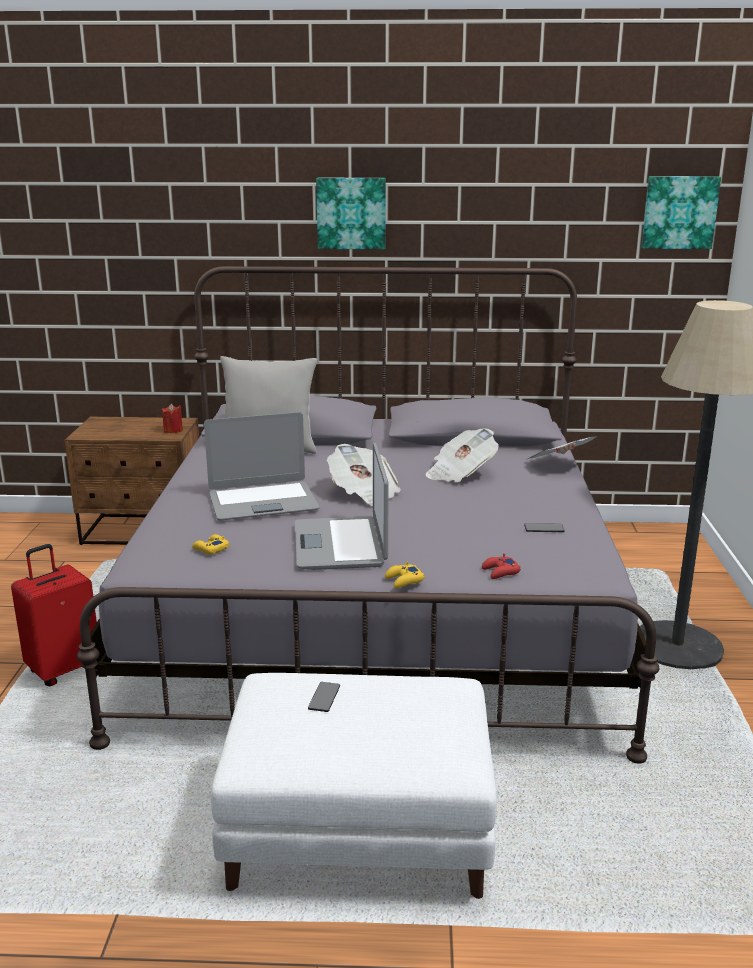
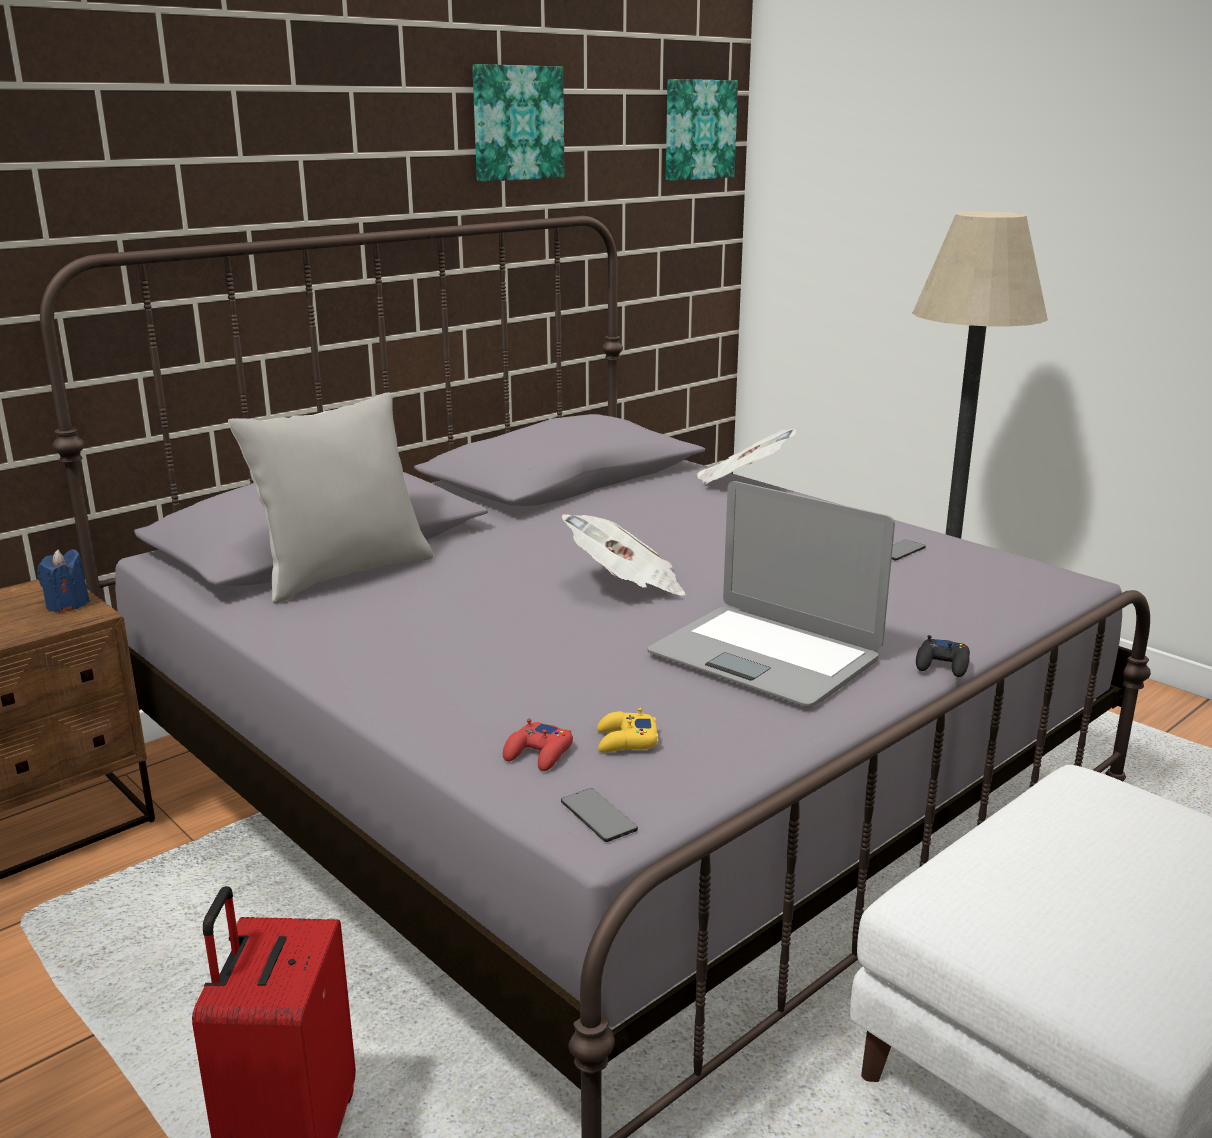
camera: 45 degrees left, 0 degrees up
red candle [162,404,183,433] -> blue candle [37,549,90,613]
laptop [204,412,320,520] -> none
phone [308,682,340,712] -> phone moved to [561,788,638,842]
picture [316,178,386,249] -> picture moved to [472,64,565,182]
yellow game controller [385,561,424,588] -> black game controller [916,635,970,677]
newspaper [425,428,499,482] -> none
red game controller [482,553,521,579] -> red game controller moved to [503,719,573,771]

